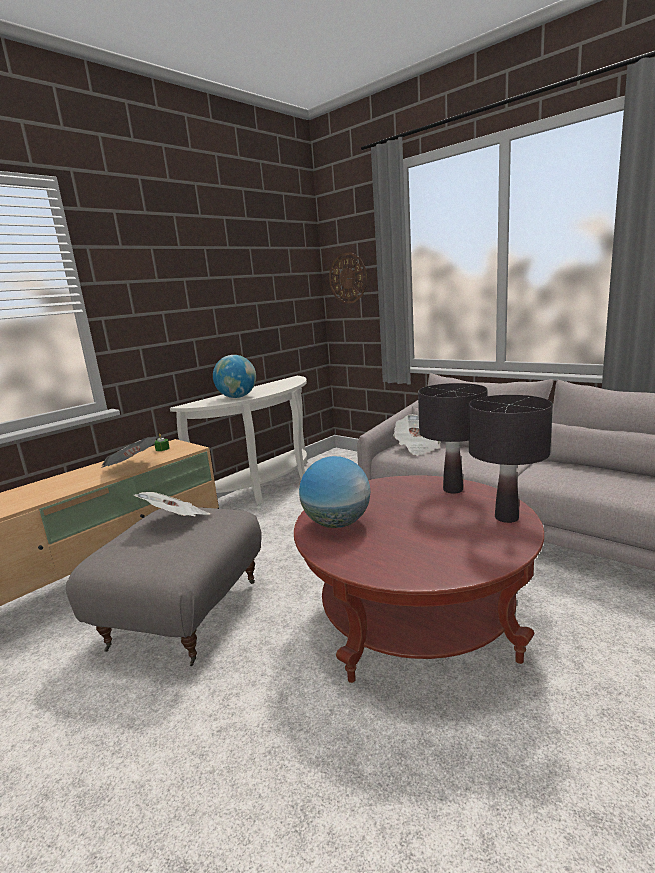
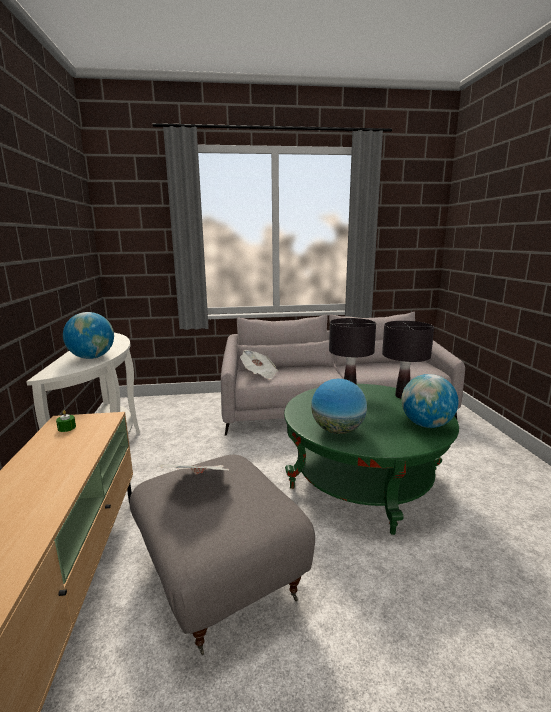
camera: 50 degrees left, 0 degrees up
newspaper [101,437,157,468] -> none
red coffee table [294,475,544,683] -> green coffee table [284,384,459,535]
wall clock [329,252,367,304] -> none
none -> globe [401,374,459,428]

